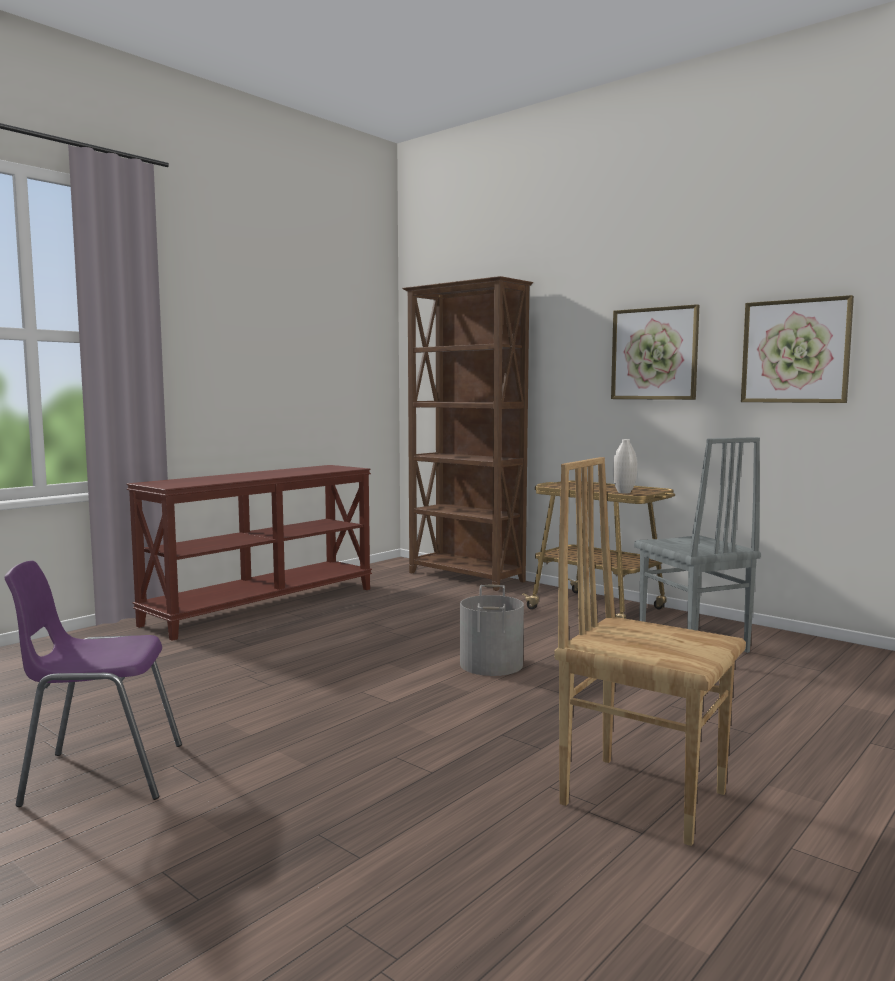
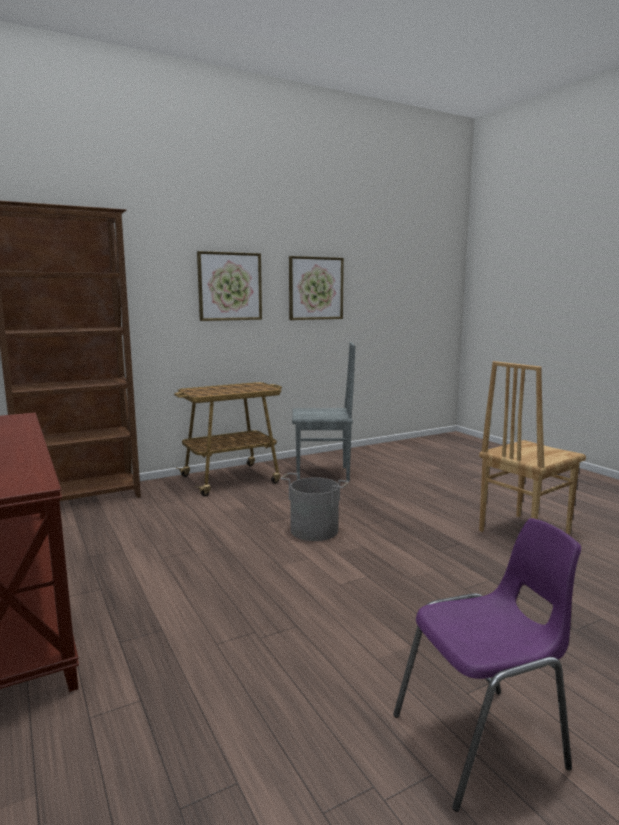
camera: 70 degrees left, 5 degrees up
purple chair [4,561,182,807] -> purple chair turned 120 degrees counterclockwise [393,518,581,812]
white vase [613,439,637,493] -> none

